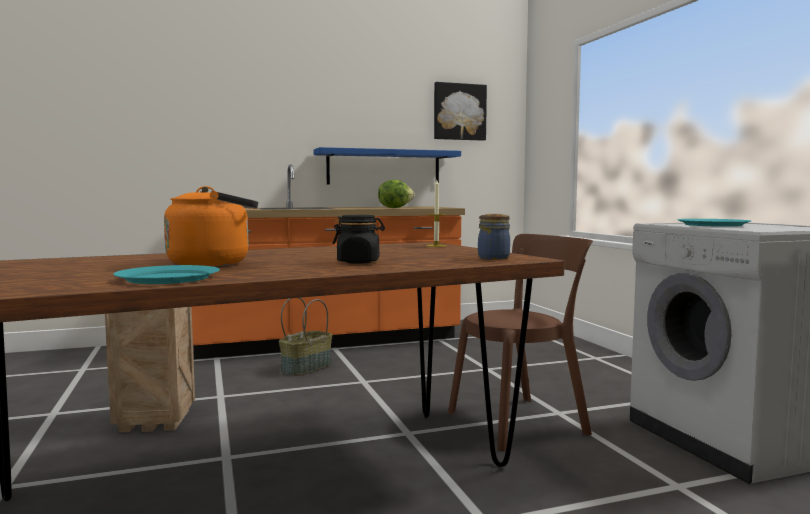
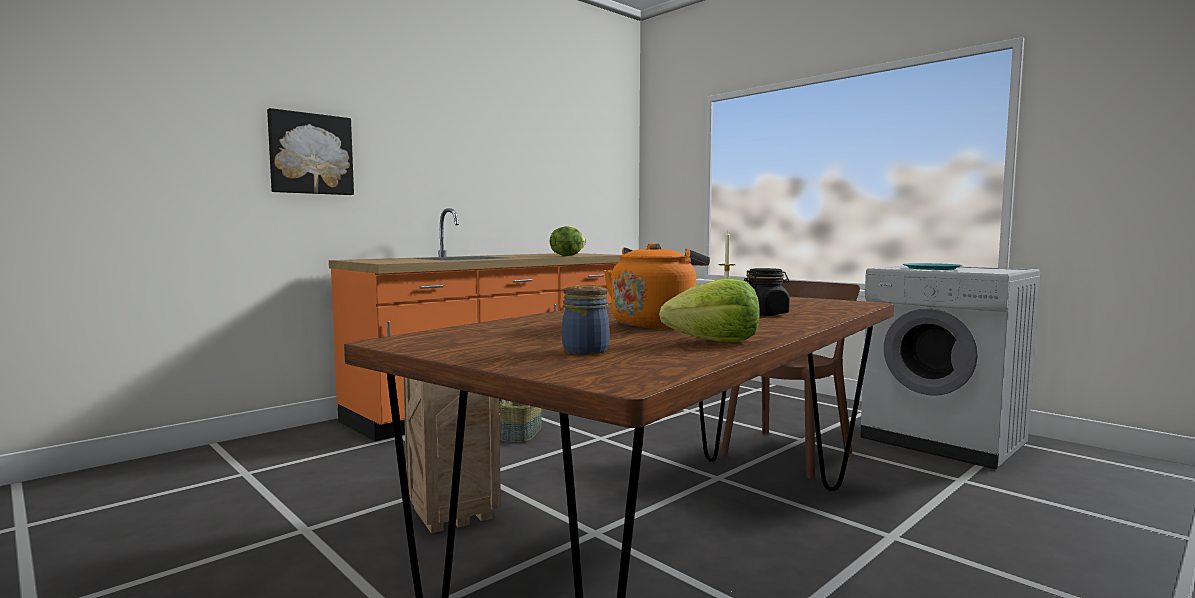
camera: 25 degrees left, 0 degrees up
turquoise plate [113,265,220,284] -> lettuce [659,279,760,342]
blue shelf [313,147,461,184] -> none
picture [434,82,487,141] -> picture moved to [267,108,354,195]
jar [478,214,510,260] -> jar moved to [562,285,609,355]

